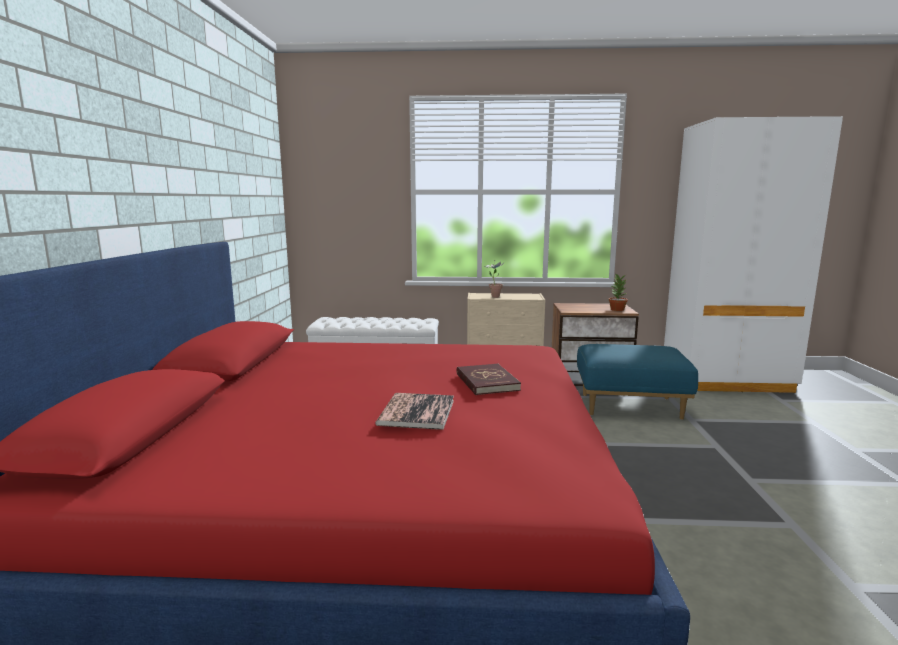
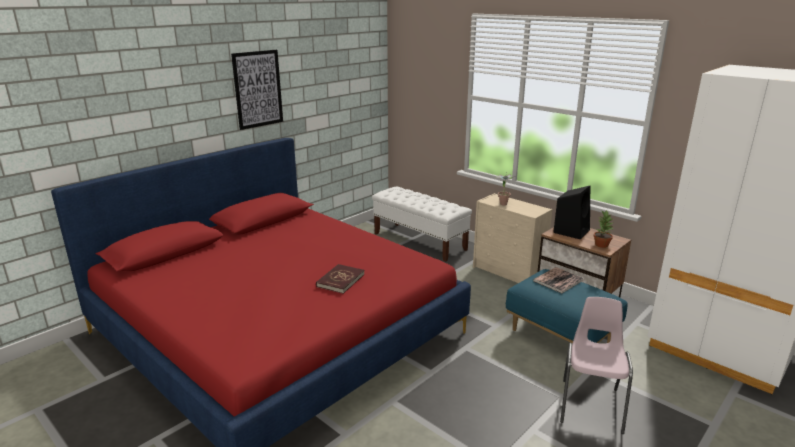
camera: 40 degrees right, 10 degrees up
book [375,393,454,430] -> book moved to [533,267,583,293]
none -> picture [231,50,283,130]
none -> black speaker [553,186,590,240]
none -> pink chair [560,297,633,434]

